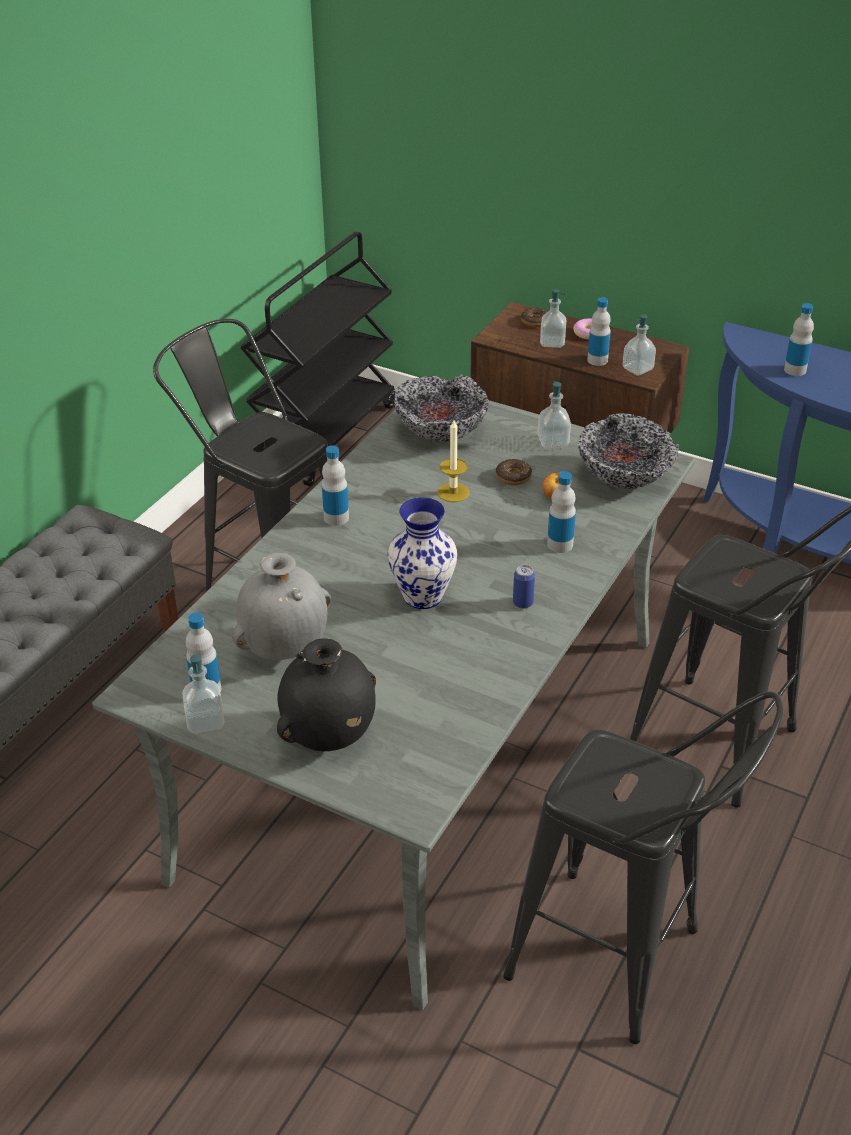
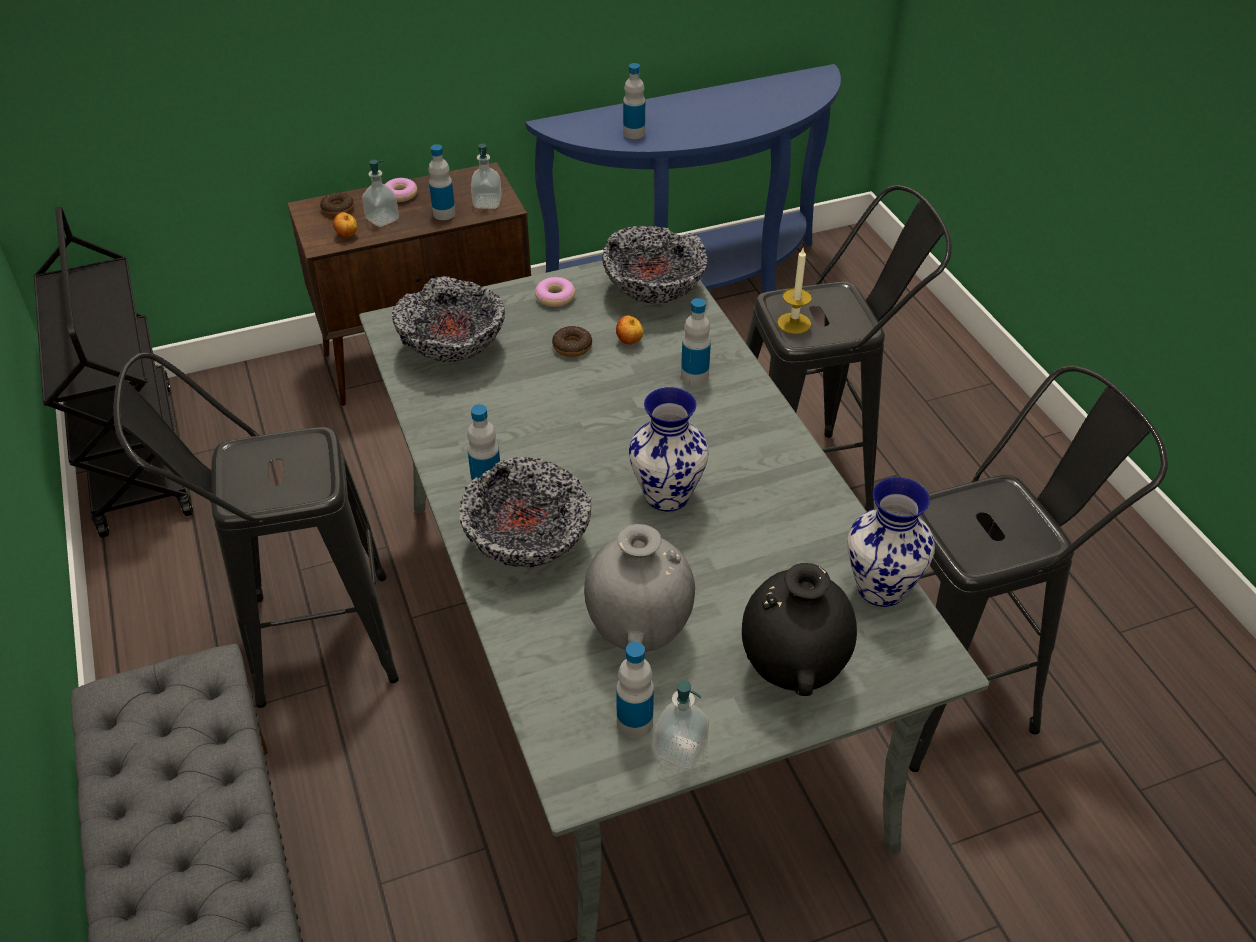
camera: 50 degrees left, 5 degrees up
candle [437,420,469,502] -> candle moved to [777,248,812,334]
can [513,565,535,609] -> none
soap dispenser [538,381,571,449] -> donut [535,277,575,307]
none -> apple [333,212,357,237]
none -> bowl [459,457,591,567]
none -> vase [847,477,935,607]

